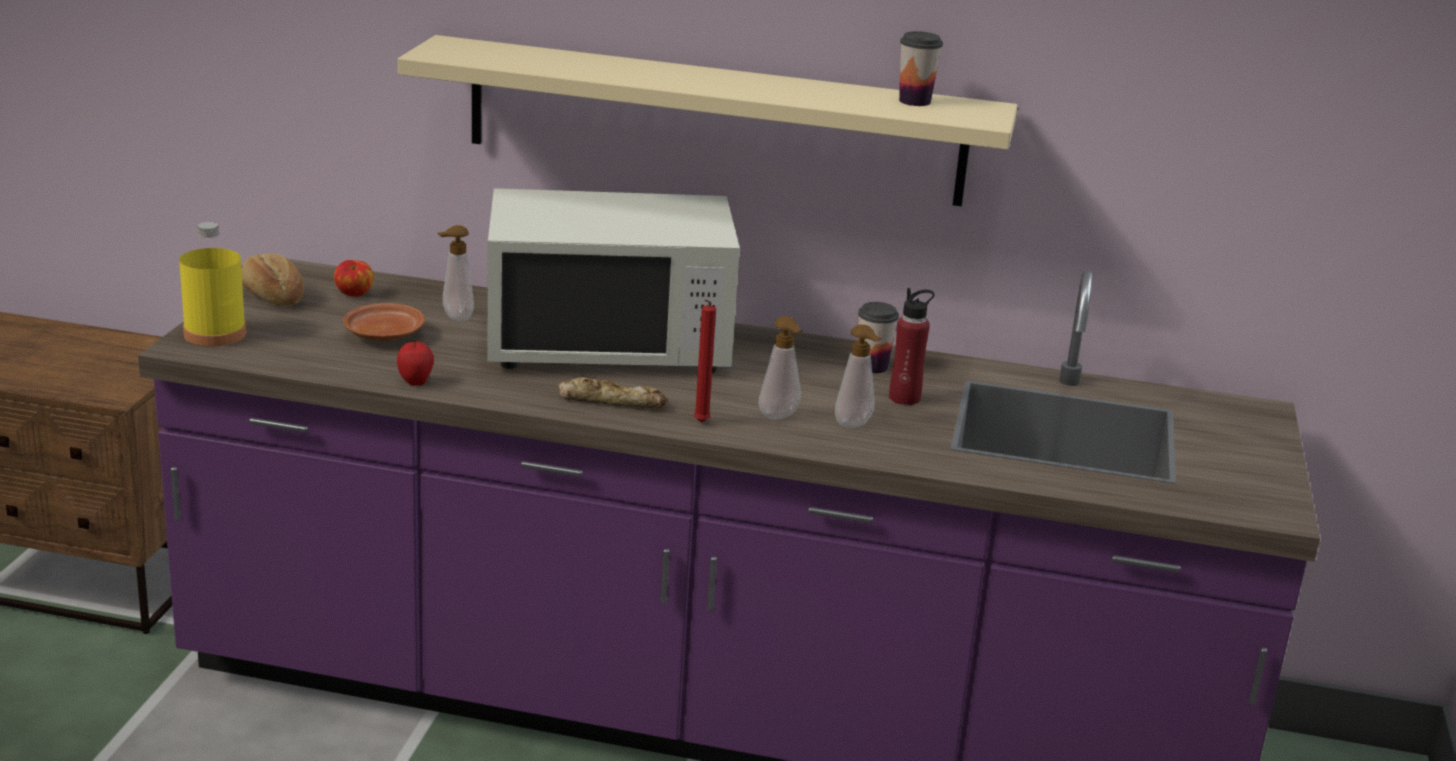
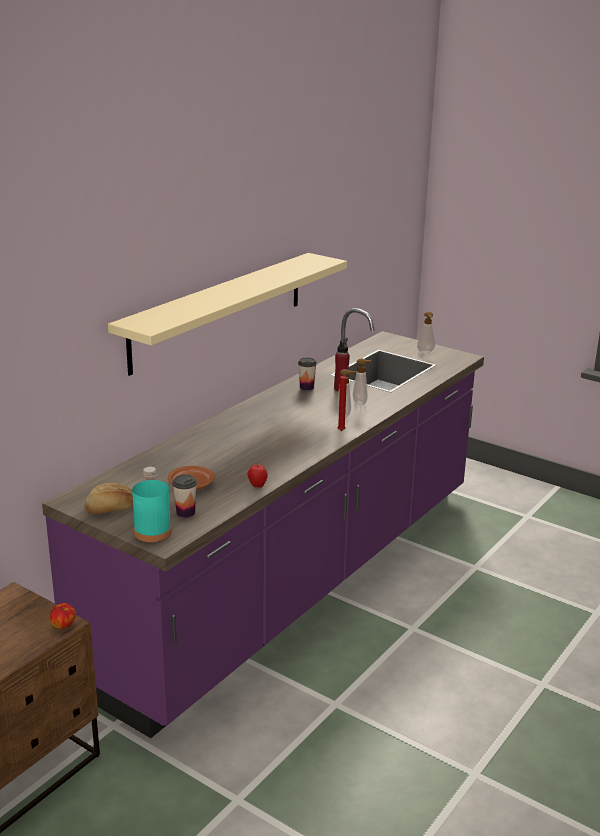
camera: 65 degrees left, 0 degrees up
yellow bottle [179,222,246,347] -> turquoise bottle [132,467,171,542]
apple [334,260,374,297] -> apple moved to [50,603,76,629]
soap dispenser [438,225,474,322] -> soap dispenser moved to [417,312,435,353]
white microwave [487,188,740,373] -> none
bread [558,377,668,409] -> none
cup [899,31,943,106] -> cup moved to [172,474,197,518]

